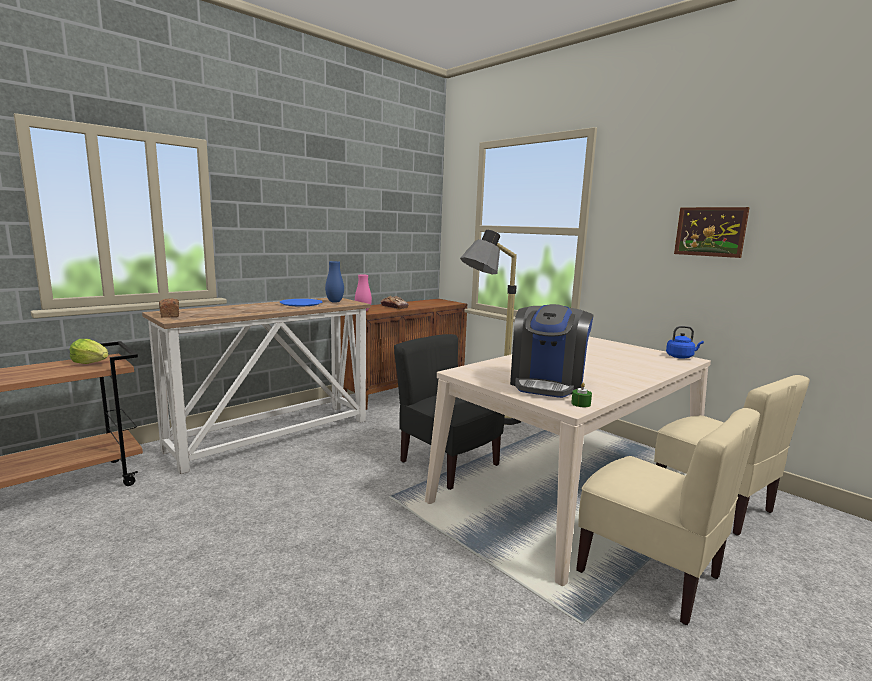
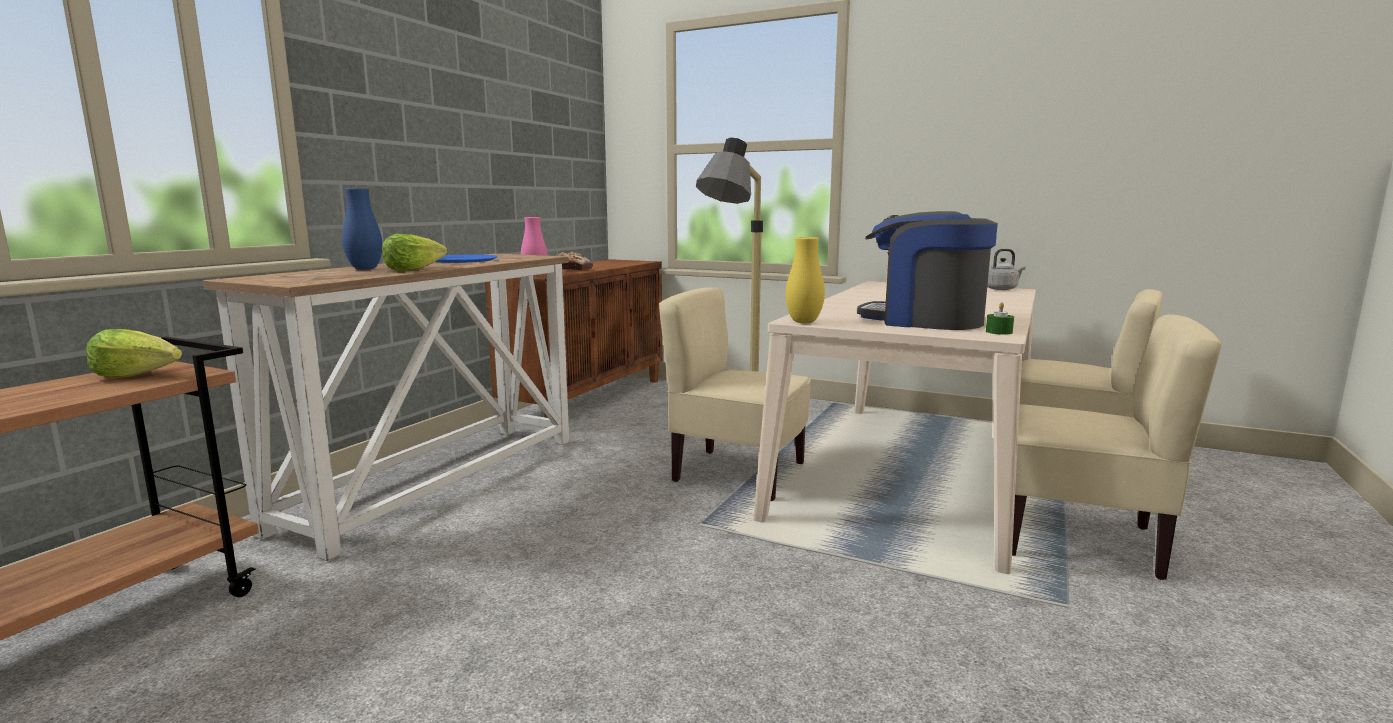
camera: 20 degrees left, 0 degrees up
bread [159,298,179,318] -> none
blue vase [325,261,344,303] -> blue vase moved to [342,188,382,270]
black chair [394,334,505,490] -> beige chair [659,287,811,501]
coffee machine [510,304,594,398] -> coffee machine turned 120 degrees clockwise [857,211,998,330]
blue kettle [666,326,704,359] -> grey kettle [987,249,1026,290]
picture [674,207,750,258] -> none
none -> lettuce [382,234,447,271]
none -> yellow vase [786,237,825,323]

